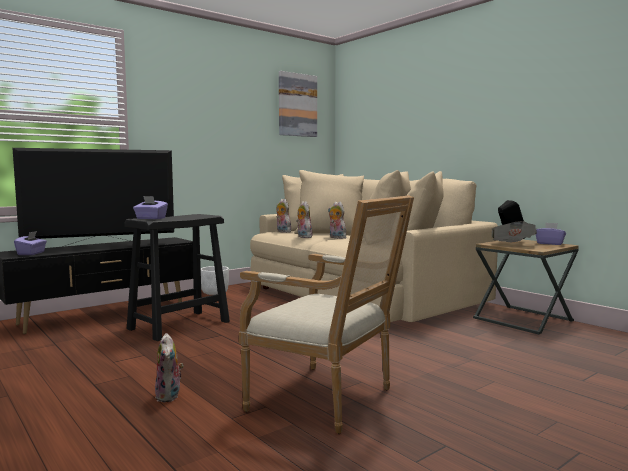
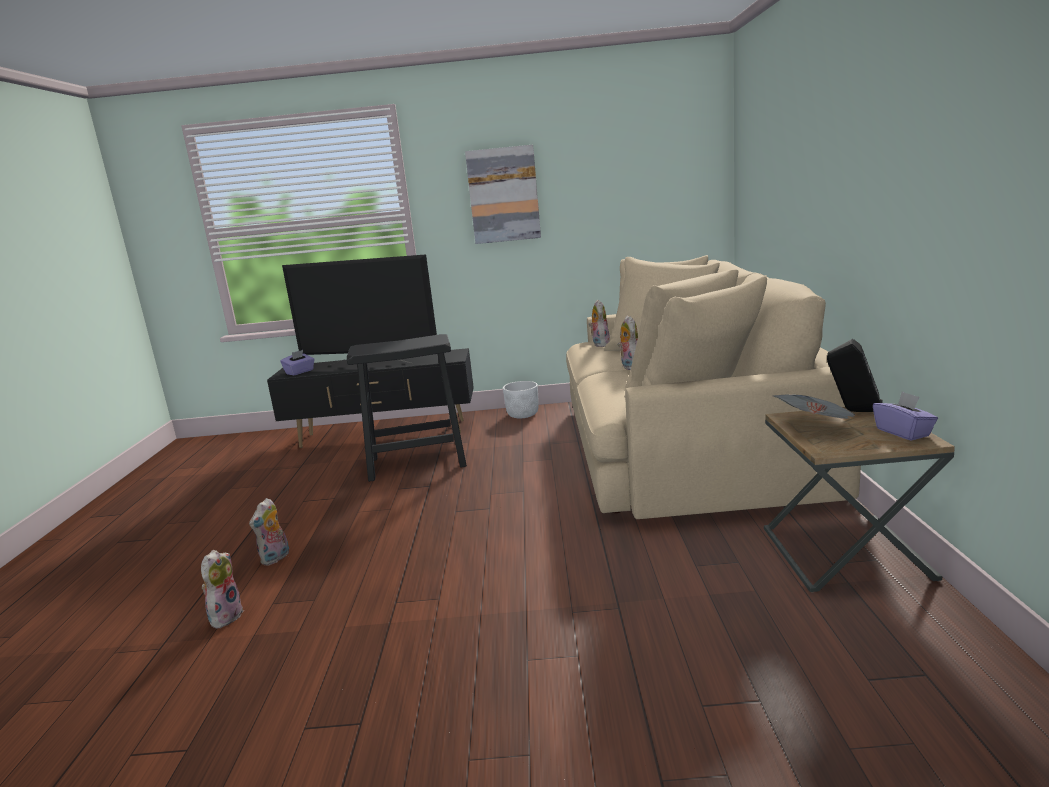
camera: 40 degrees right, 10 degrees up
purple tissue box [133,196,168,219] -> none
armchair [239,195,414,434] -> none
picture [279,71,317,137] -> picture moved to [465,145,541,244]
plush toy [296,201,312,238] -> plush toy moved to [201,550,244,628]

